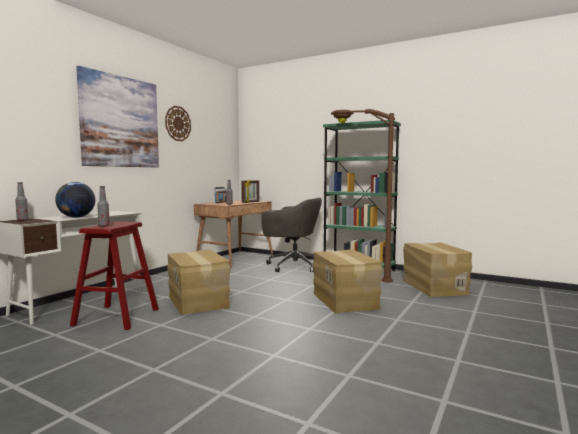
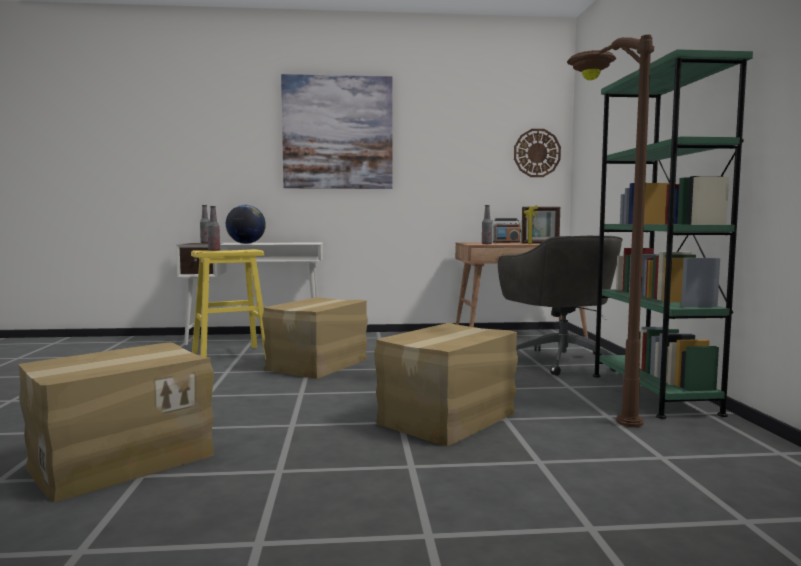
camera: 55 degrees right, 0 degrees up
red stool [70,221,159,330] -> yellow stool [191,249,266,360]
wall clock [165,106,191,141] -> wall clock moved to [514,129,561,177]
cardboard box [403,242,472,297] -> cardboard box moved to [19,342,214,502]

